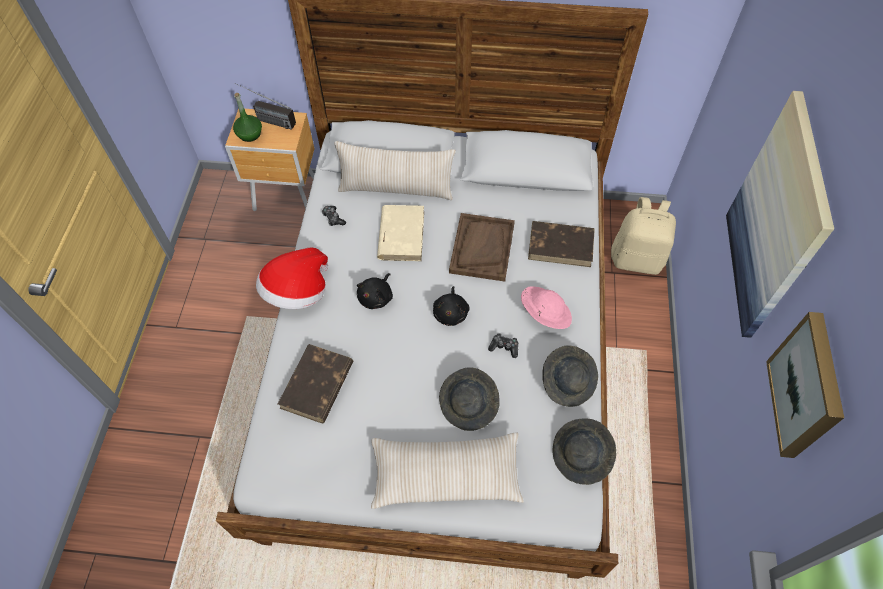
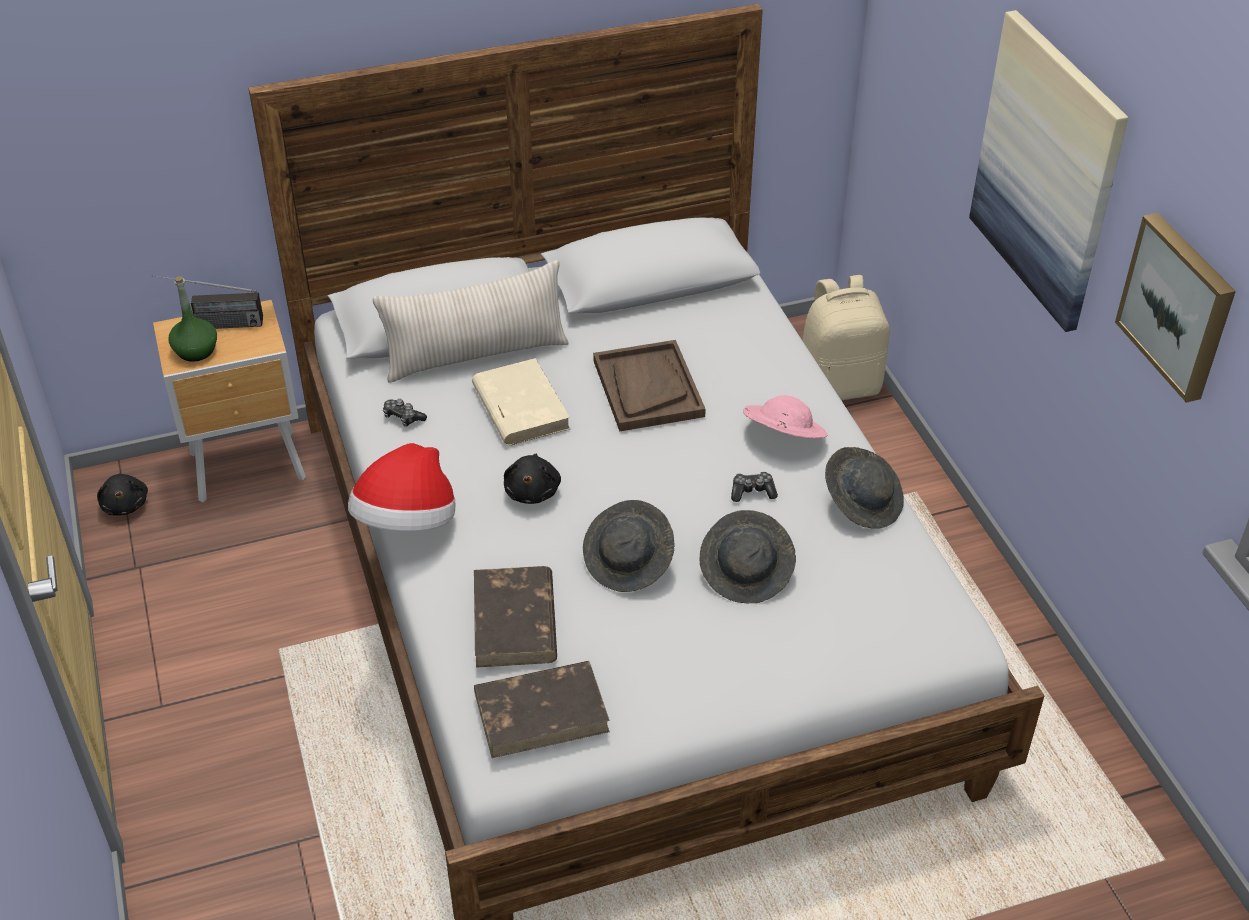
camera: 25 degrees left, 15 degrees down
beige pillow [371,432,524,509] -> none
black plush toy [433,286,469,326] -> black plush toy moved to [97,473,148,516]
brown book [528,221,595,267] -> brown book moved to [474,661,610,758]
grey hat [552,418,616,485] -> grey hat moved to [583,500,674,592]

